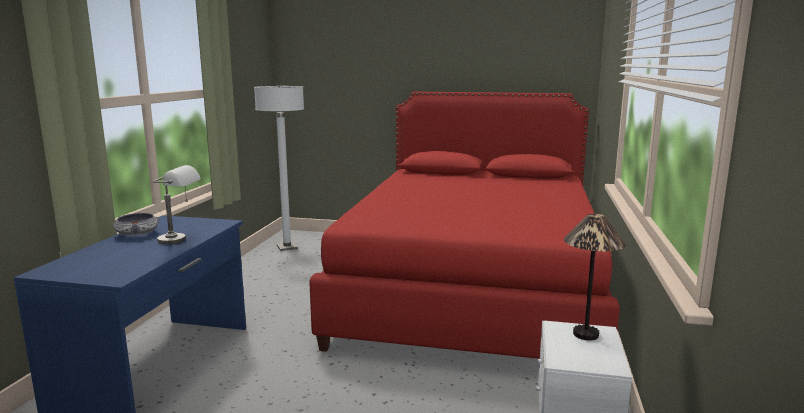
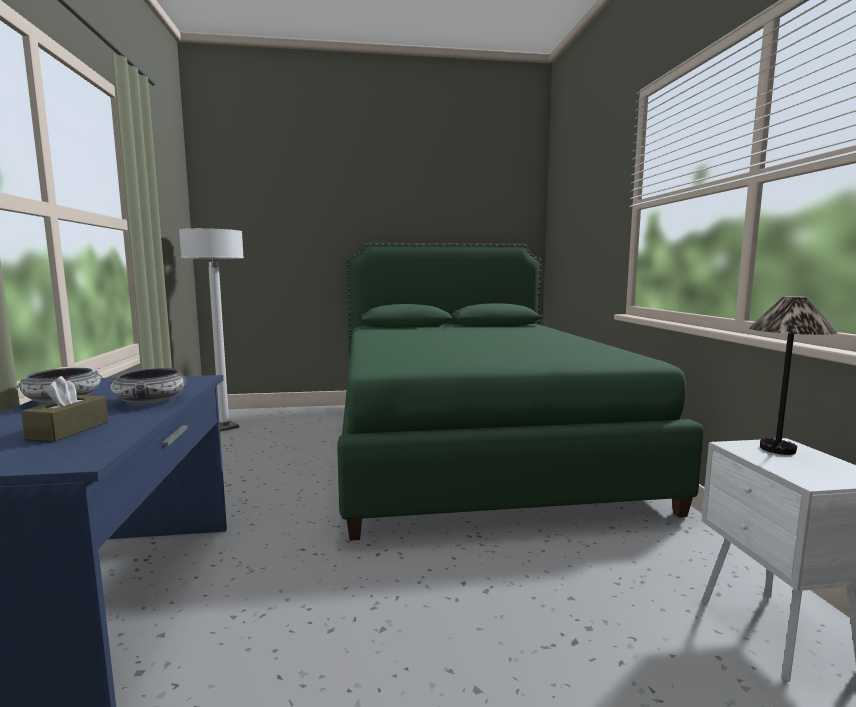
camera: 20 degrees left, 5 degrees down
grey table lamp [153,165,201,245] -> bowl [110,368,188,403]
red bed [309,92,620,359] -> green bed [337,243,704,541]
none -> brown tissue box [21,376,108,442]

